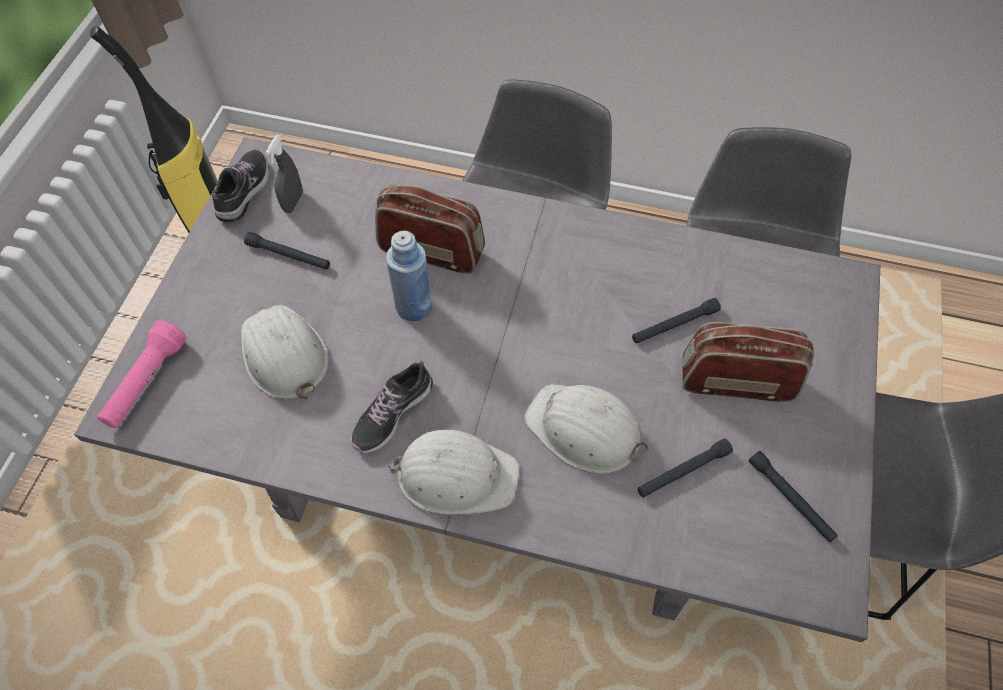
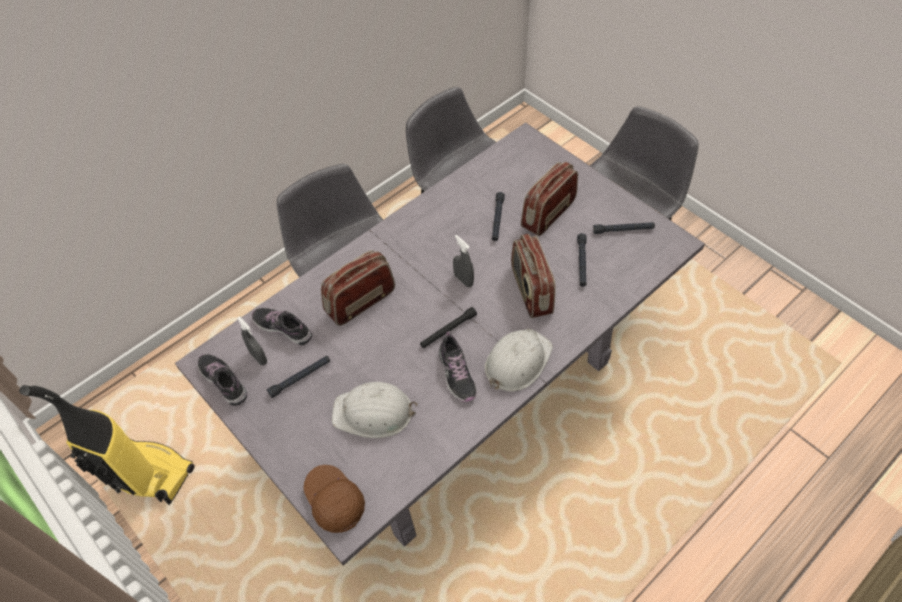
camera: 55 degrees left, 5 degrees down
pink flashlight [97,320,187,428] -> brown cap [303,465,365,533]
blue bottle [386,231,432,321] -> none
white hard hat [524,384,648,474] -> radio [511,234,556,318]
none -> shoe [252,308,312,345]
none -> black flashlight [420,307,477,348]
none -> grey spray bottle [453,235,474,287]

